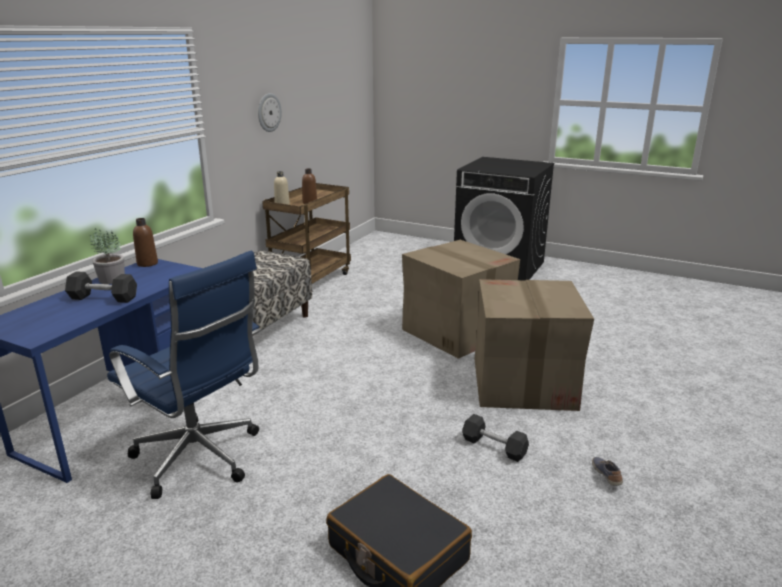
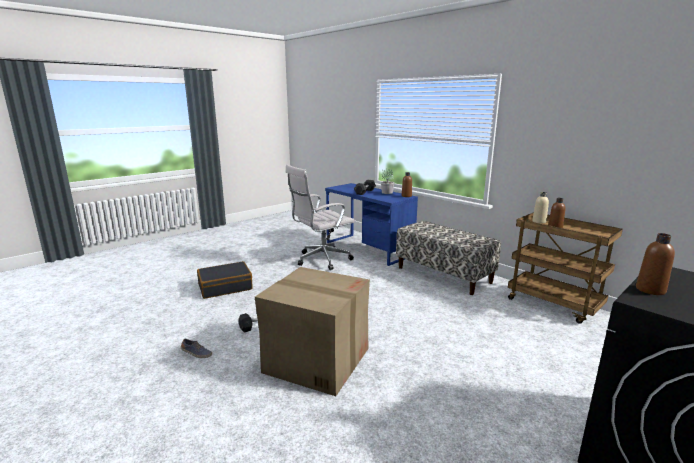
camera: 110 degrees right, 5 degrees down
blue office chair [107,251,261,499] -> white office chair [286,165,355,270]
wall clock [258,93,282,132] -> none
cardboard box [402,240,520,359] -> none
none -> brown bottle [636,233,675,295]

